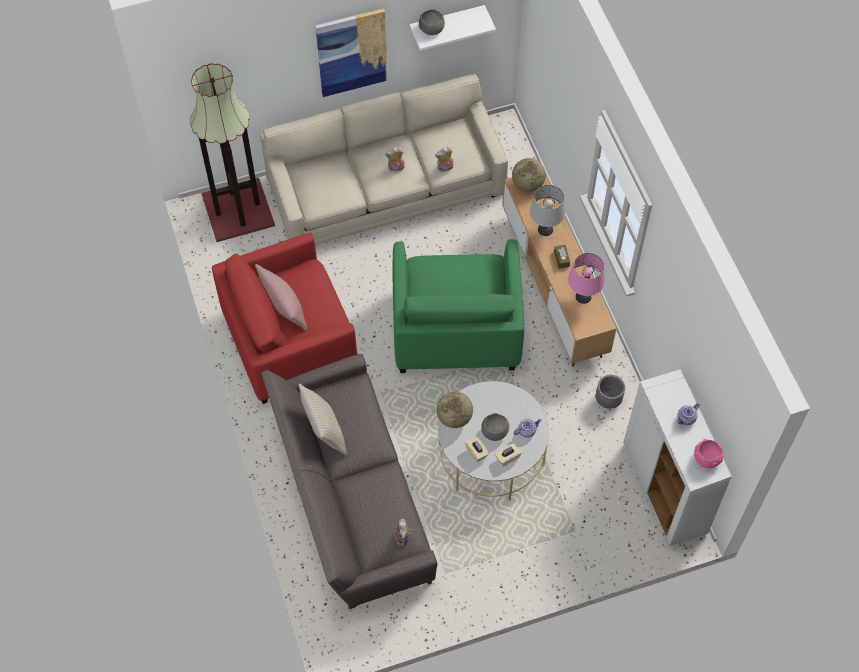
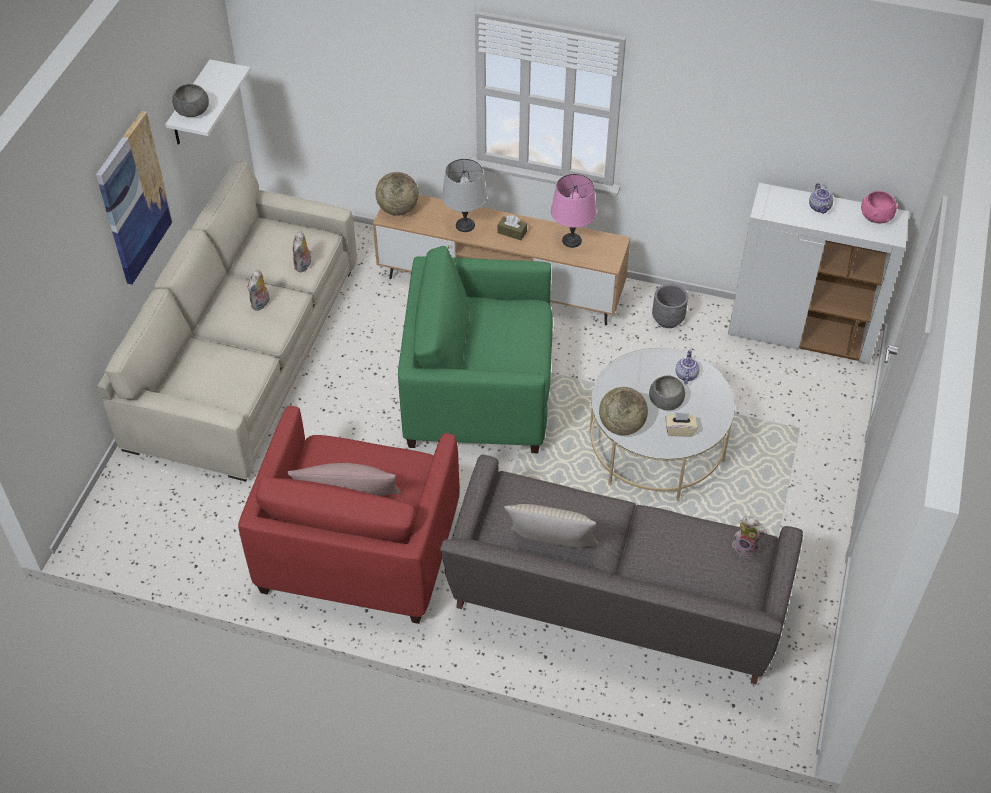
camera: 55 degrees left, 10 degrees down
floor lamp [190,63,275,242] -> none
green armchair [393,239,524,373] -> green armchair turned 150 degrees clockwise [398,246,553,453]
beige tissue box [495,443,522,467] -> none

